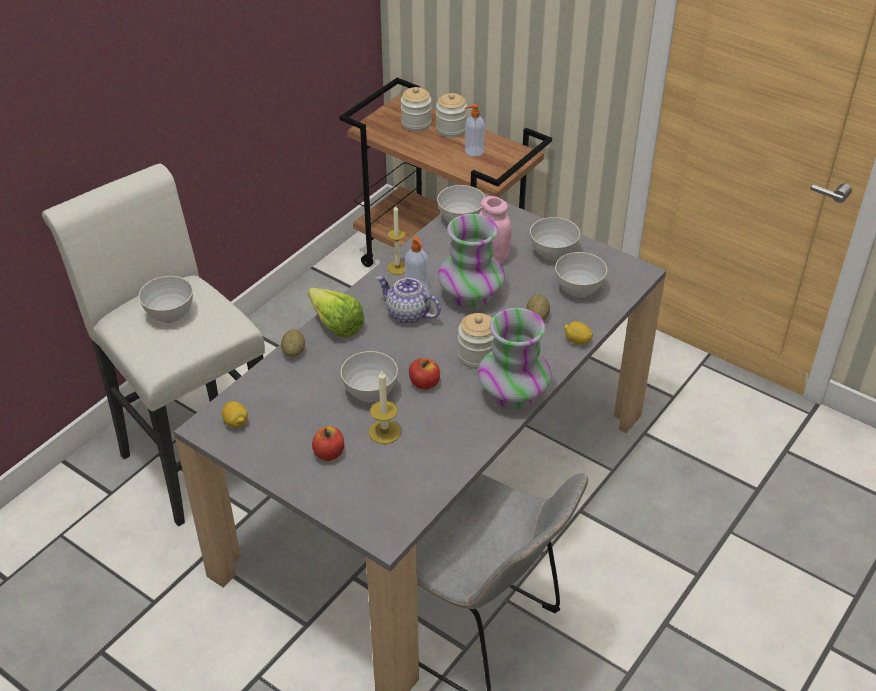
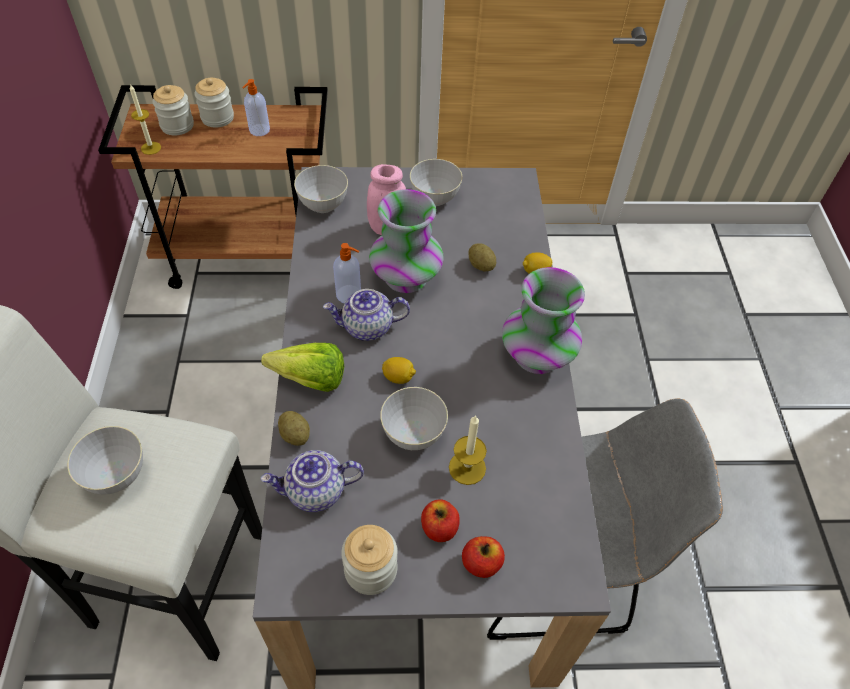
camera: 40 degrees left, 10 degrees up
lemon [222,401,248,428] -> lemon moved to [382,357,416,384]
candle [387,205,406,275] -> candle moved to [129,84,161,155]
apple [409,358,440,390] -> apple moved to [462,536,505,578]
jar [458,313,494,369] -> jar moved to [341,525,397,595]
grey bowl [555,252,607,298] -> none
none -> teapot [261,450,364,512]

